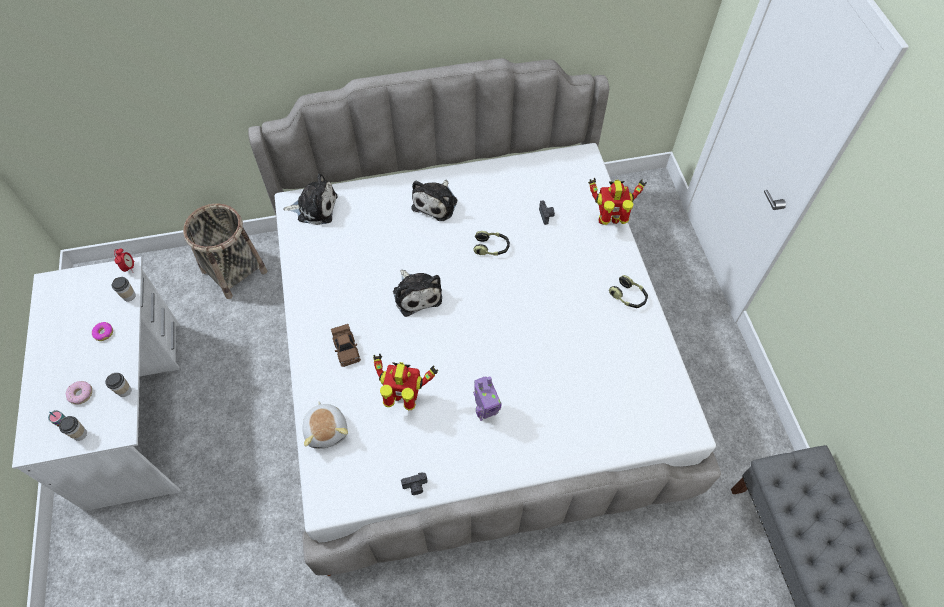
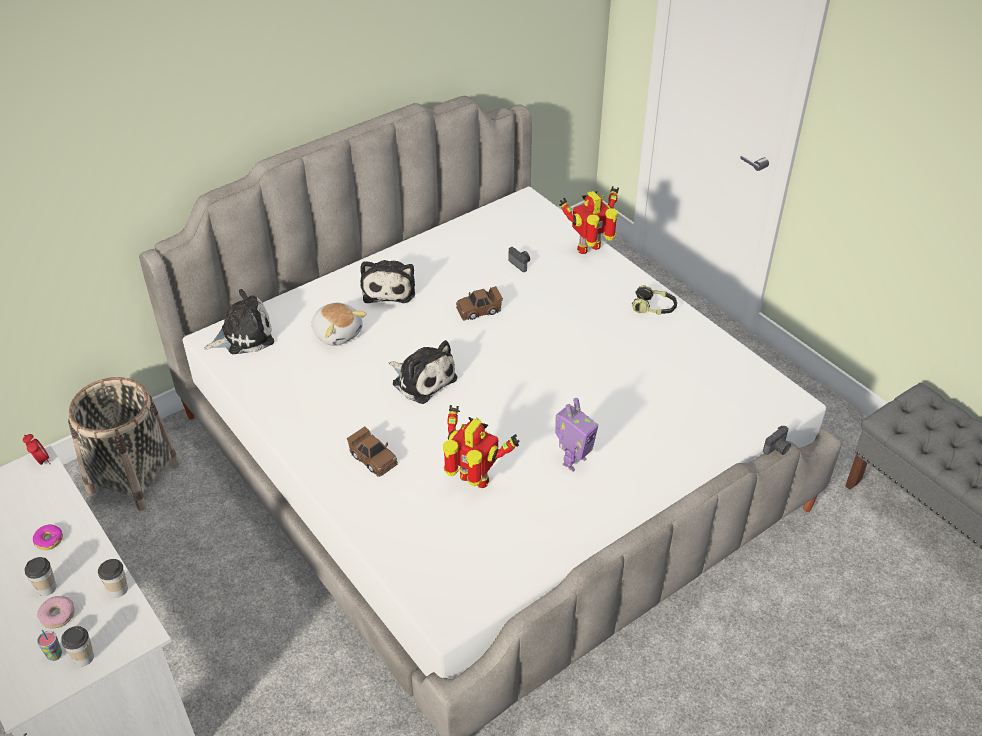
camera: 25 degrees left, 15 degrees down
cup [112,277,136,302] -> cup moved to [25,557,56,596]
plush toy [302,401,348,449] -> plush toy moved to [312,303,367,346]
toy robot [373,354,438,410] -> toy robot turned 45 degrees clockwise [443,405,520,488]
camera [401,472,428,495] -> camera moved to [763,425,791,455]
headphones [473,231,510,256] -> brown toy car [456,286,503,320]

